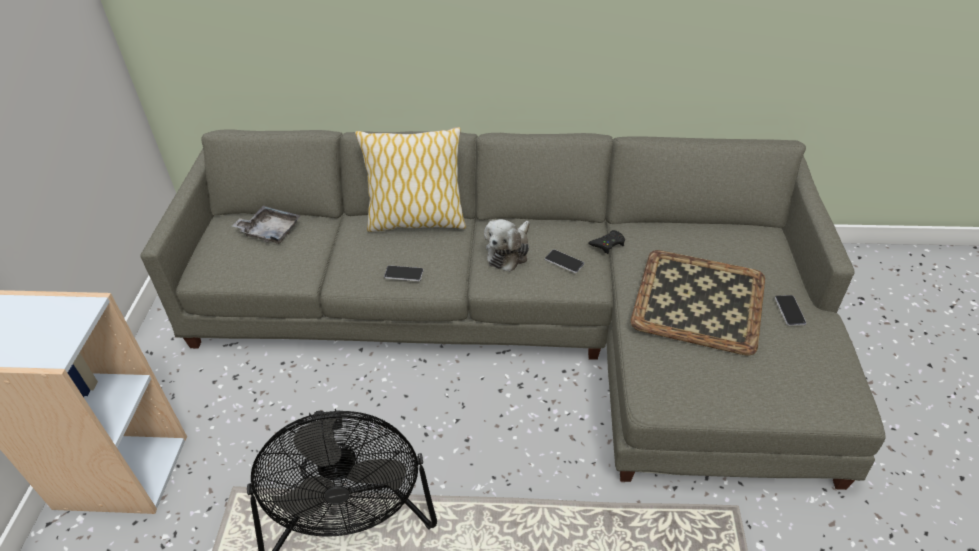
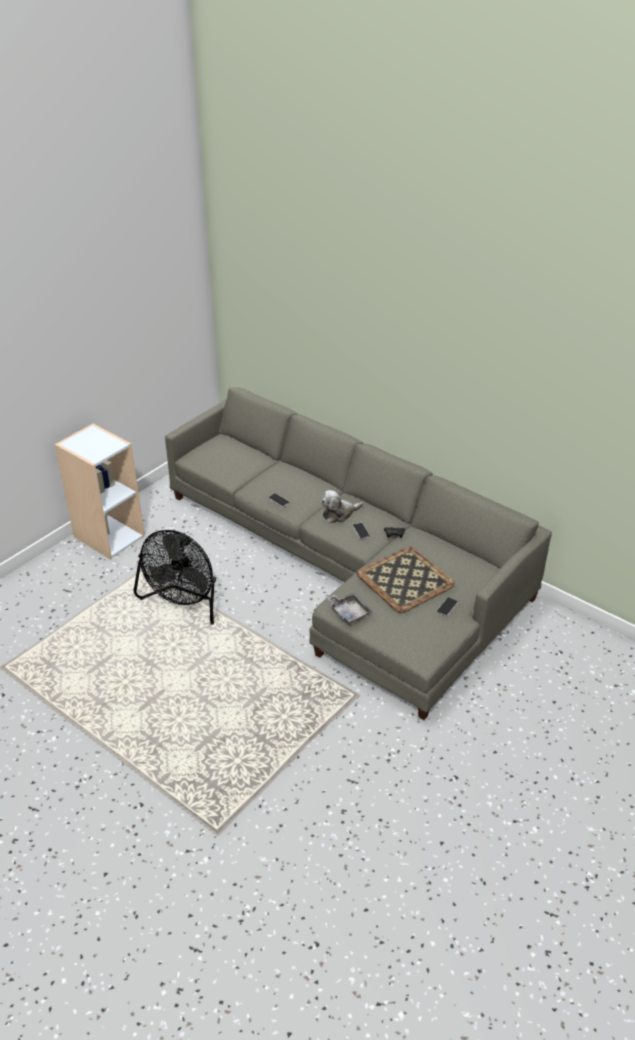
camera: 35 degrees right, 5 degrees down
grey tray [232,206,300,244] -> grey tray moved to [327,592,372,625]
pillow [355,127,466,232] -> none

